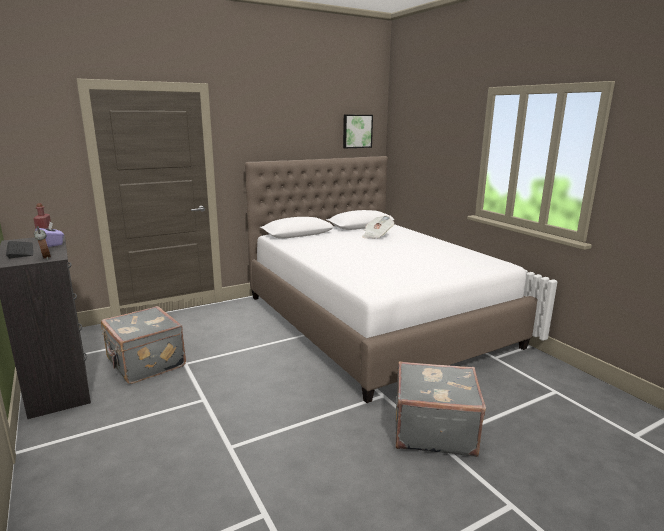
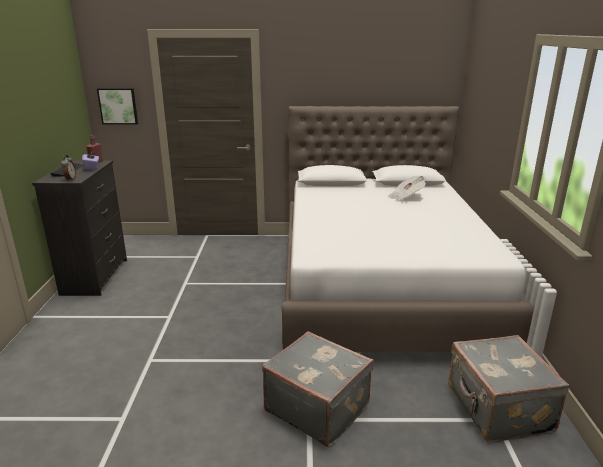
camera: 30 degrees right, 5 degrees up
grey suitcase [101,306,186,384] -> grey suitcase moved to [448,335,569,442]
picture [343,115,373,148] -> picture moved to [97,88,138,124]

